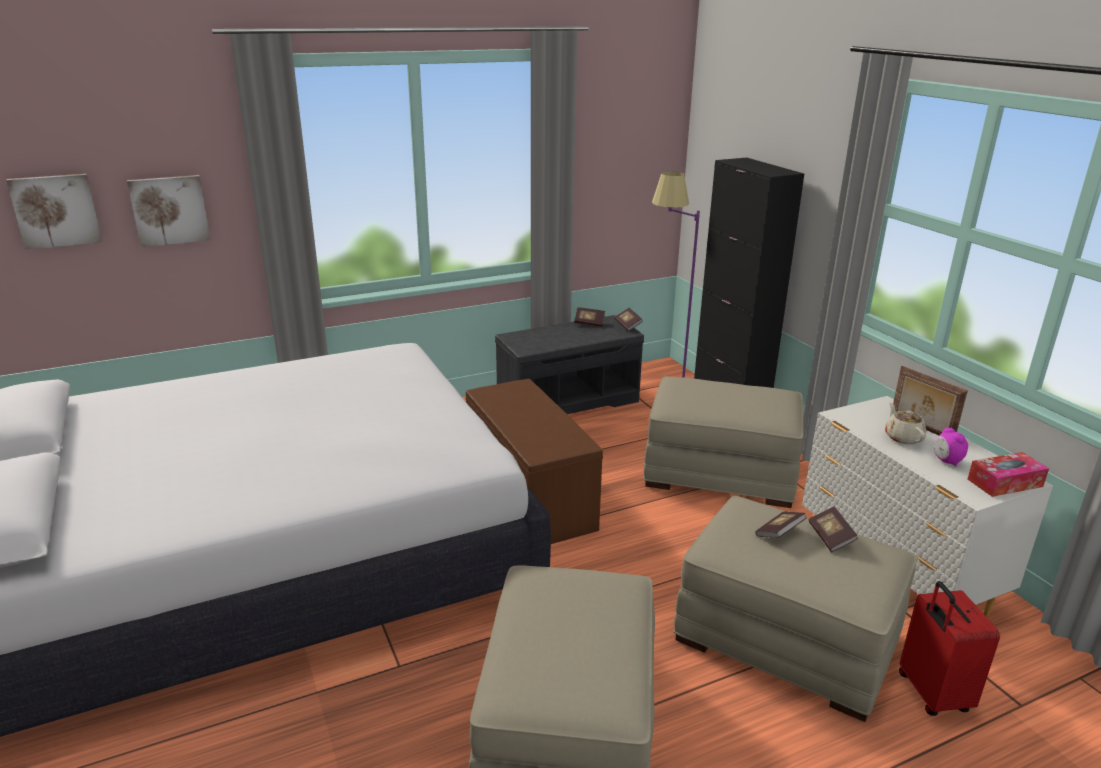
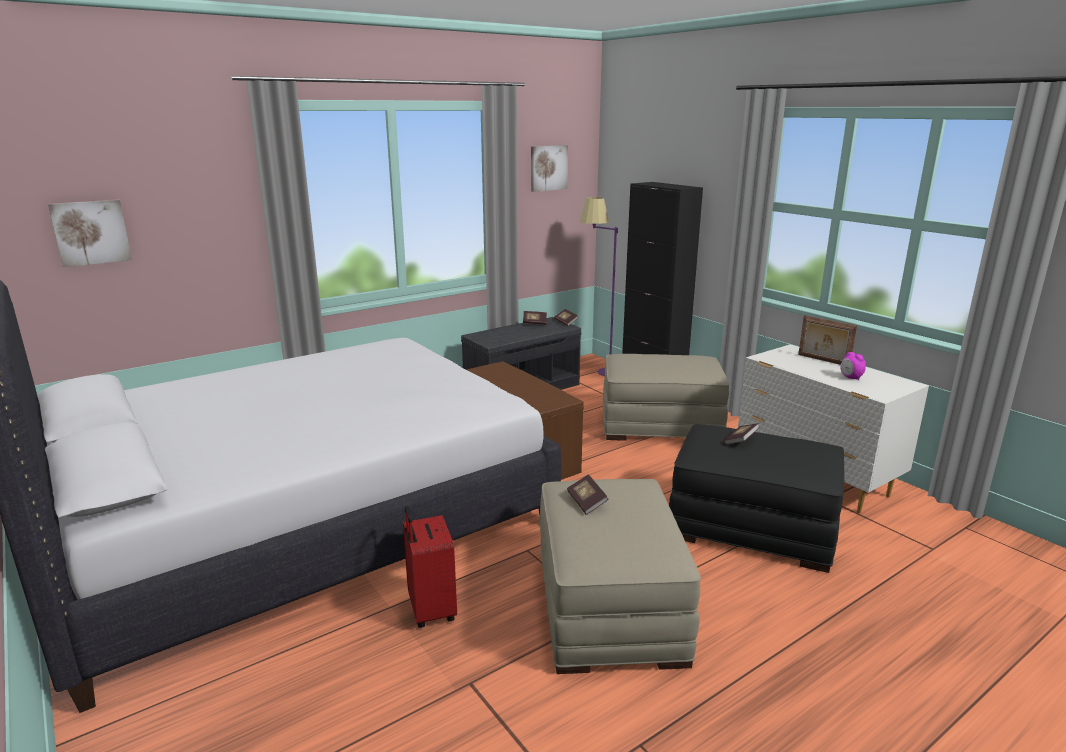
camera: 10 degrees left, 5 degrees down
picture [127,175,210,247] -> picture moved to [531,145,568,192]
beige ottoman [673,496,917,722] -> black ottoman [669,424,844,573]
book [809,506,858,552] -> book moved to [567,474,609,515]
beige teapot [885,403,926,444] -> none
red suitcase [899,581,1000,716] -> red suitcase moved to [403,506,457,628]
tissue box [967,452,1049,497] -> none

